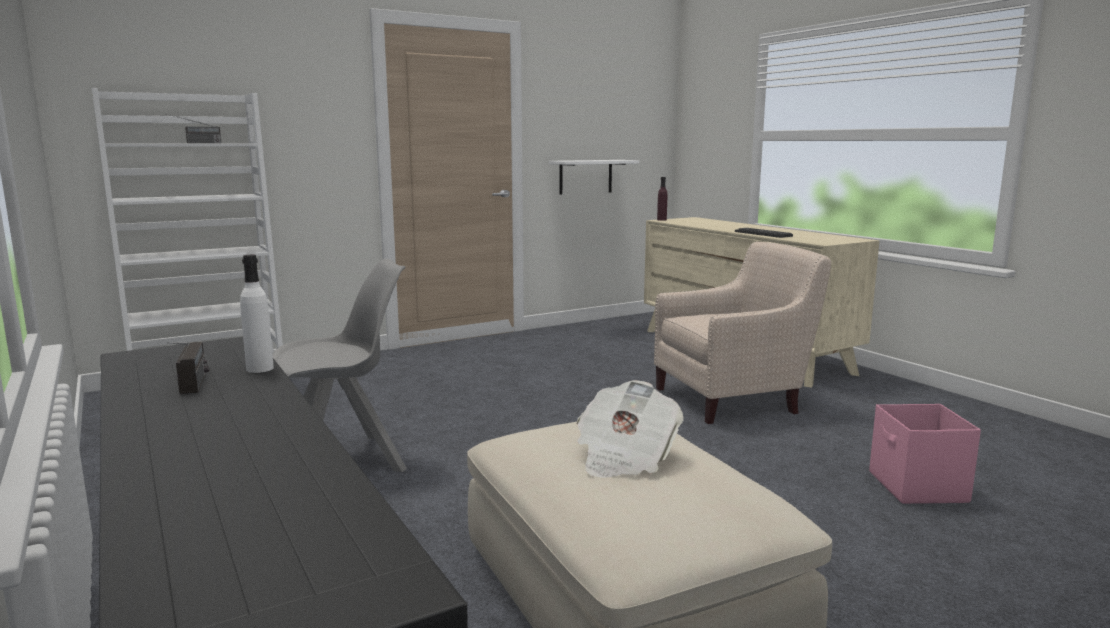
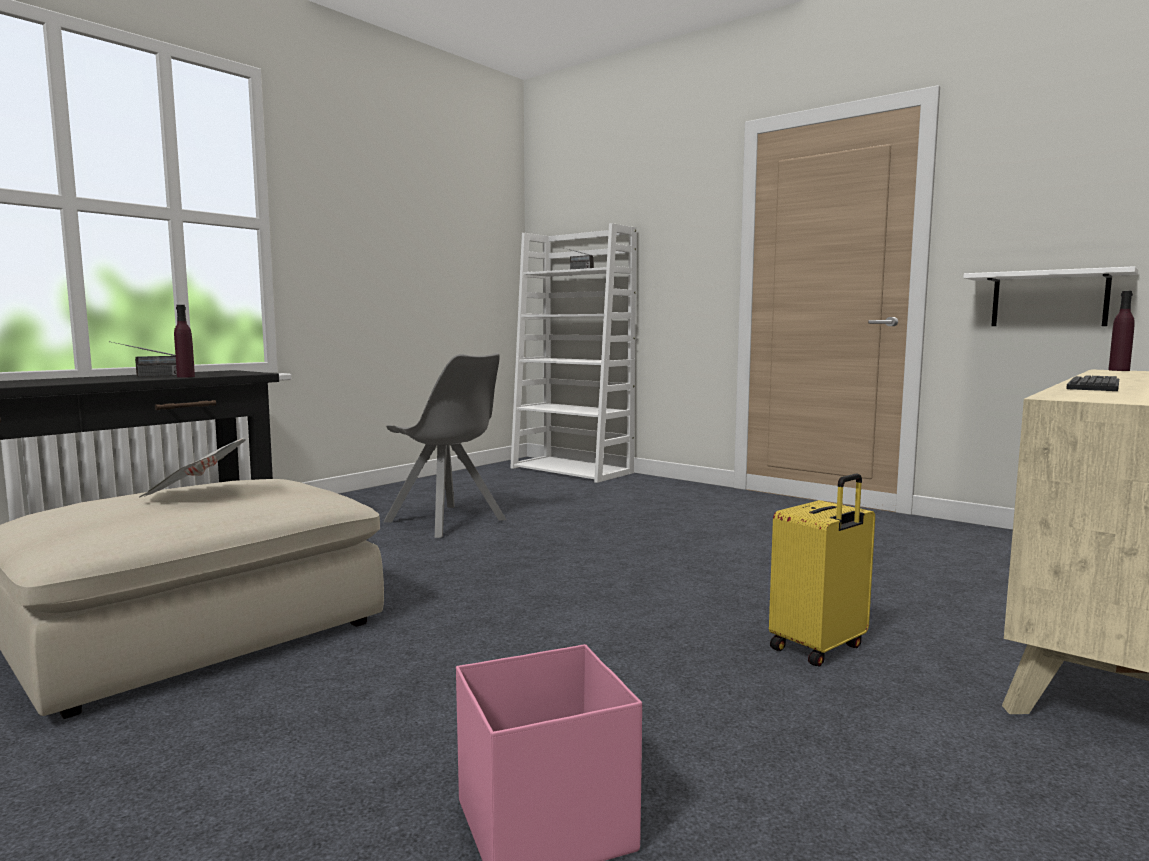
camera: 70 degrees right, 5 degrees down
white bottle [240,255,274,373] -> purple bottle [174,305,195,378]
beige armchair [654,241,831,424] -> yellow suitcase [769,473,875,667]

